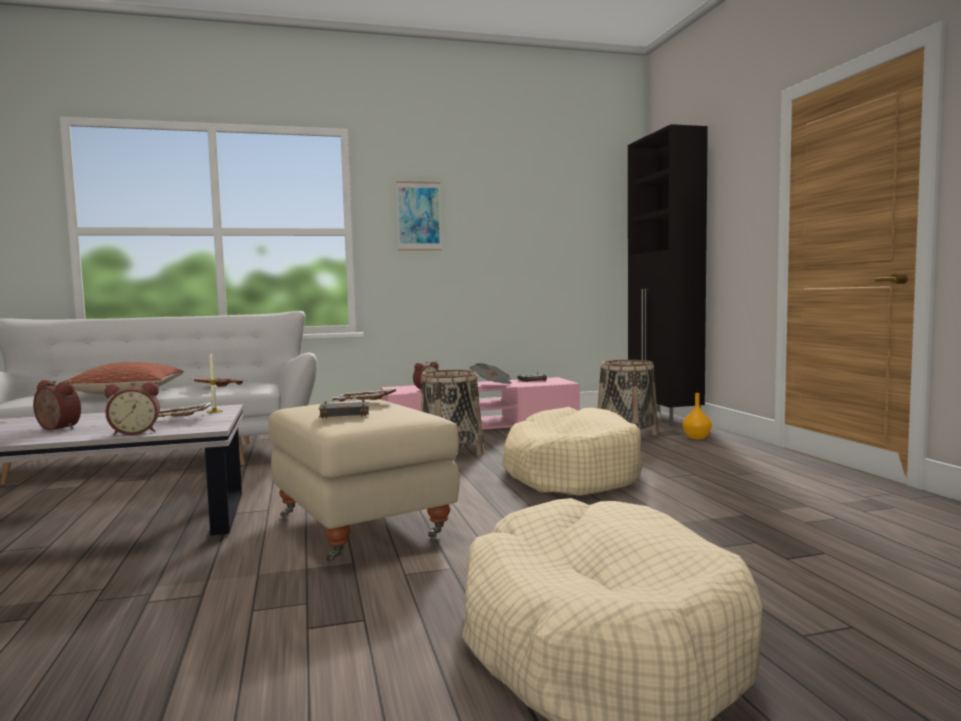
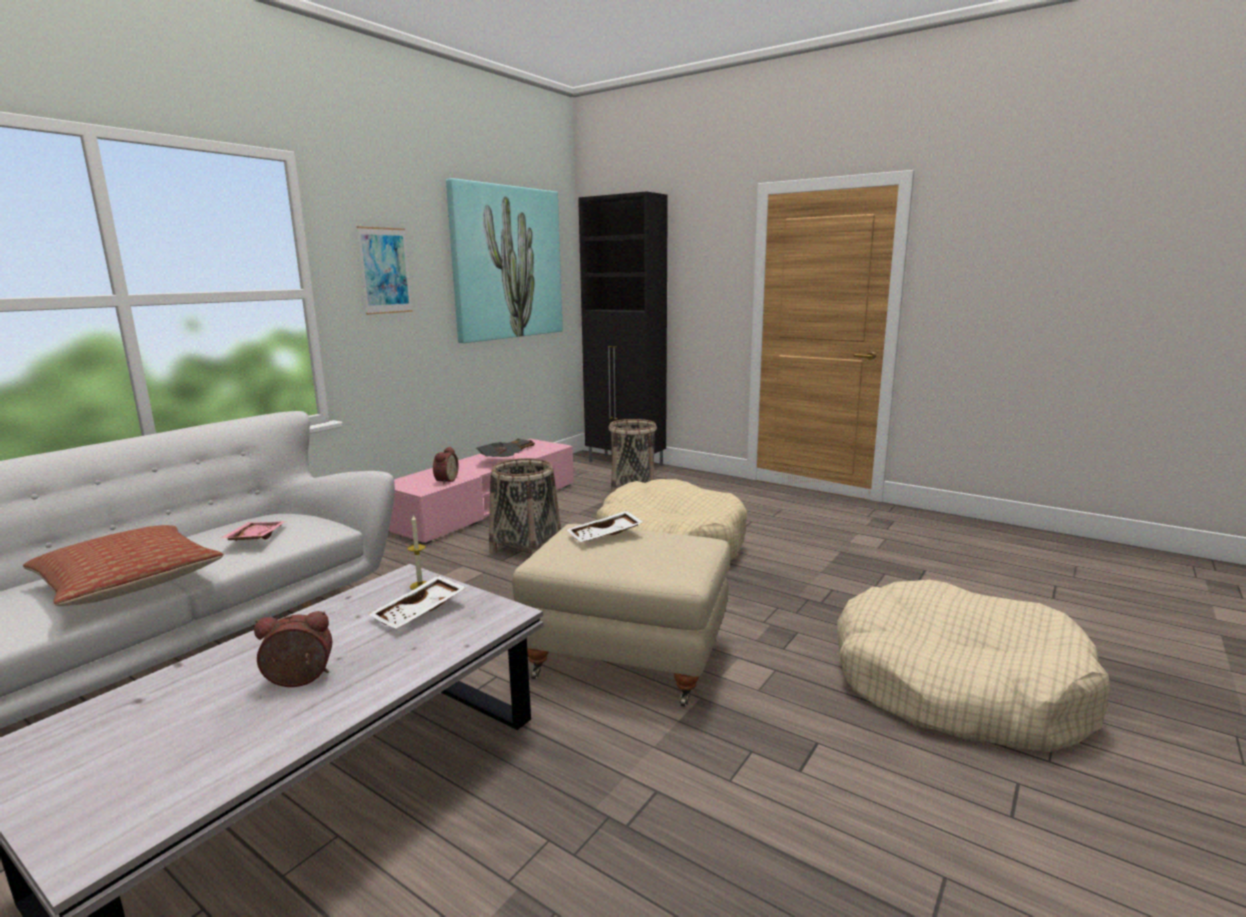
camera: 40 degrees left, 10 degrees up
alarm clock [105,382,160,435] -> none
black book [319,400,369,418] -> none
orange vase [682,393,712,439] -> none
none -> picture [446,178,563,343]

